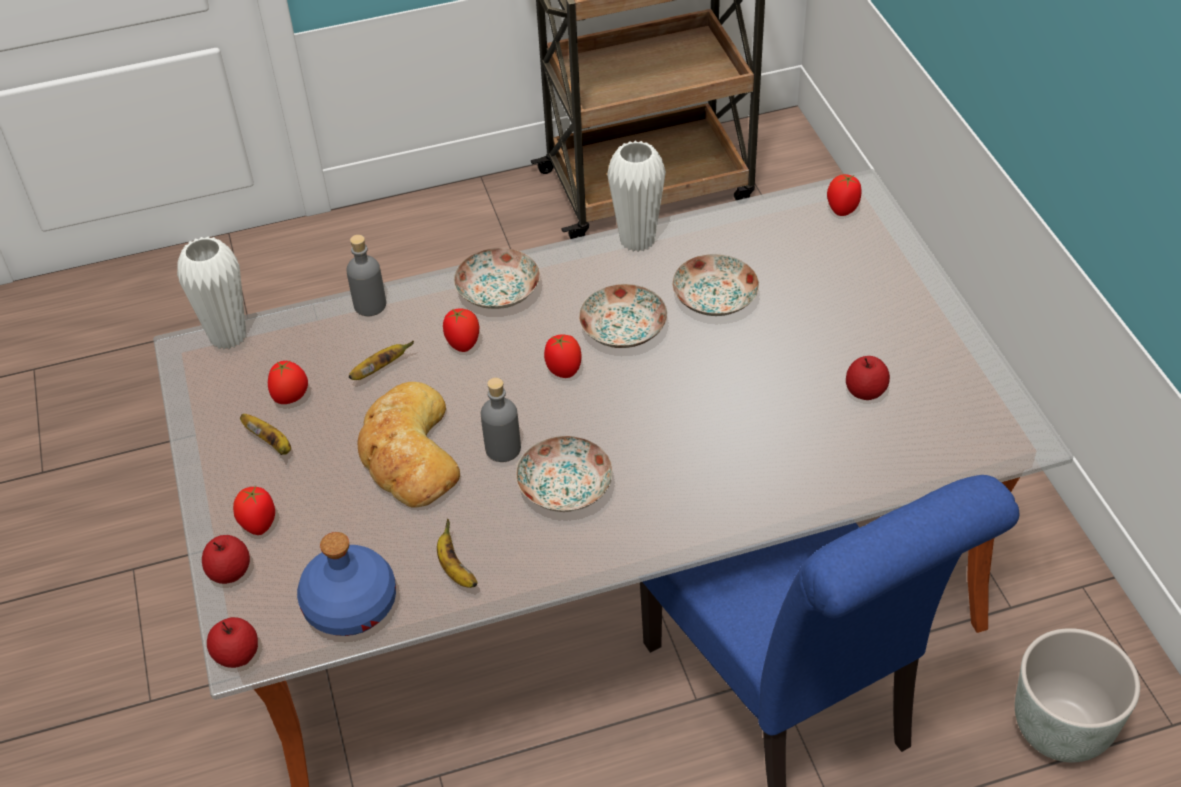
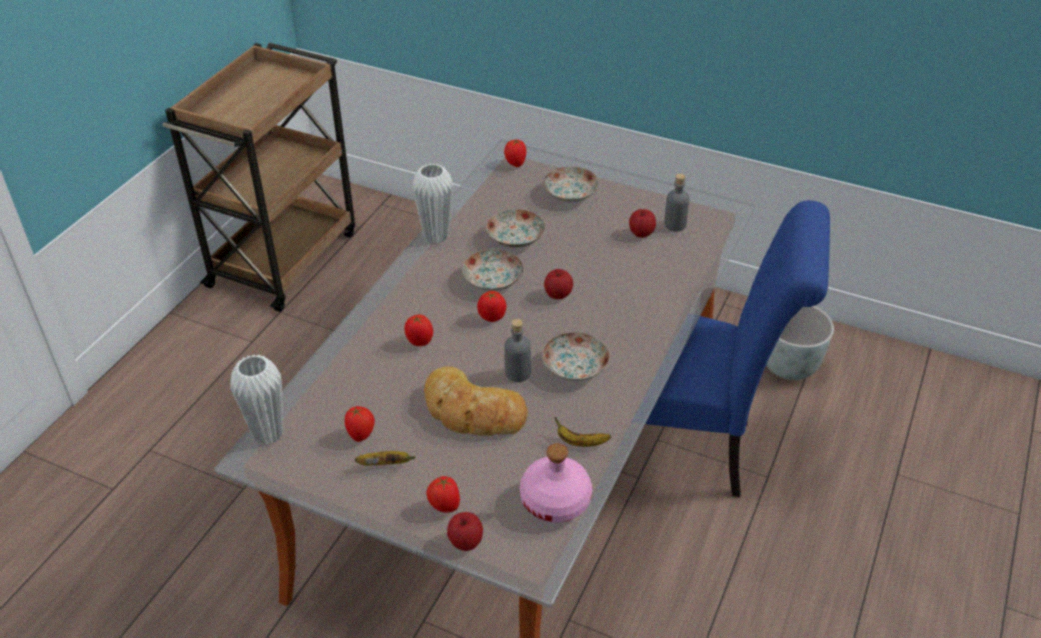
camera: 50 degrees left, 5 degrees down
apple [207,617,258,668] -> apple moved to [544,269,573,299]
blue bottle [297,532,396,636] -> pink bottle [520,443,592,523]
grey bottle [346,235,386,316] -> grey bottle moved to [664,173,689,231]
banana [349,341,414,380] -> none
plate [454,248,540,309] -> plate moved to [544,166,599,202]

